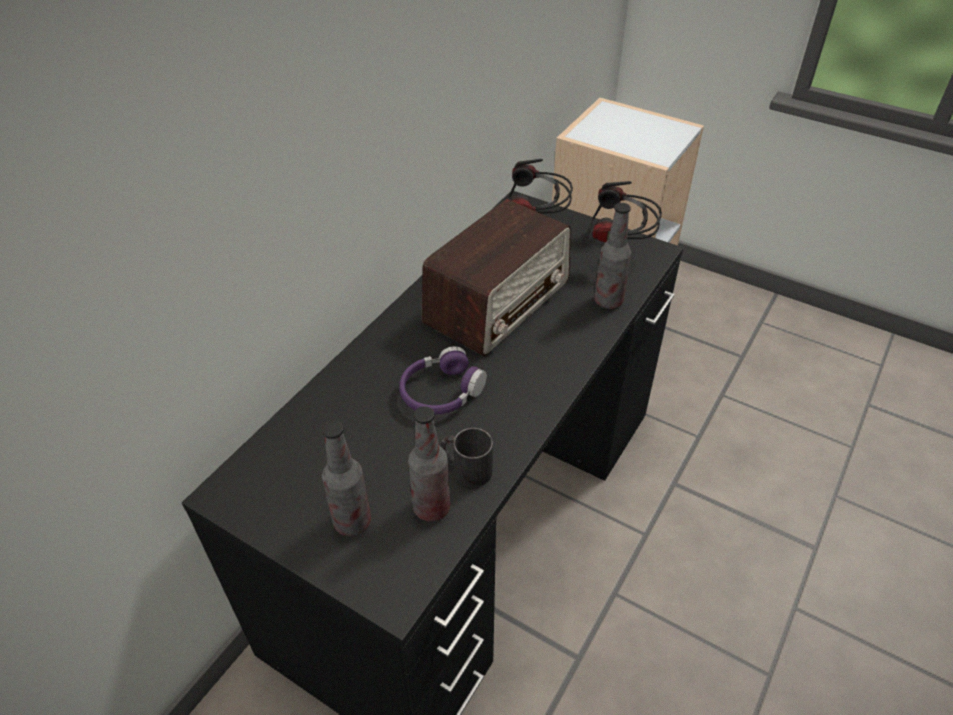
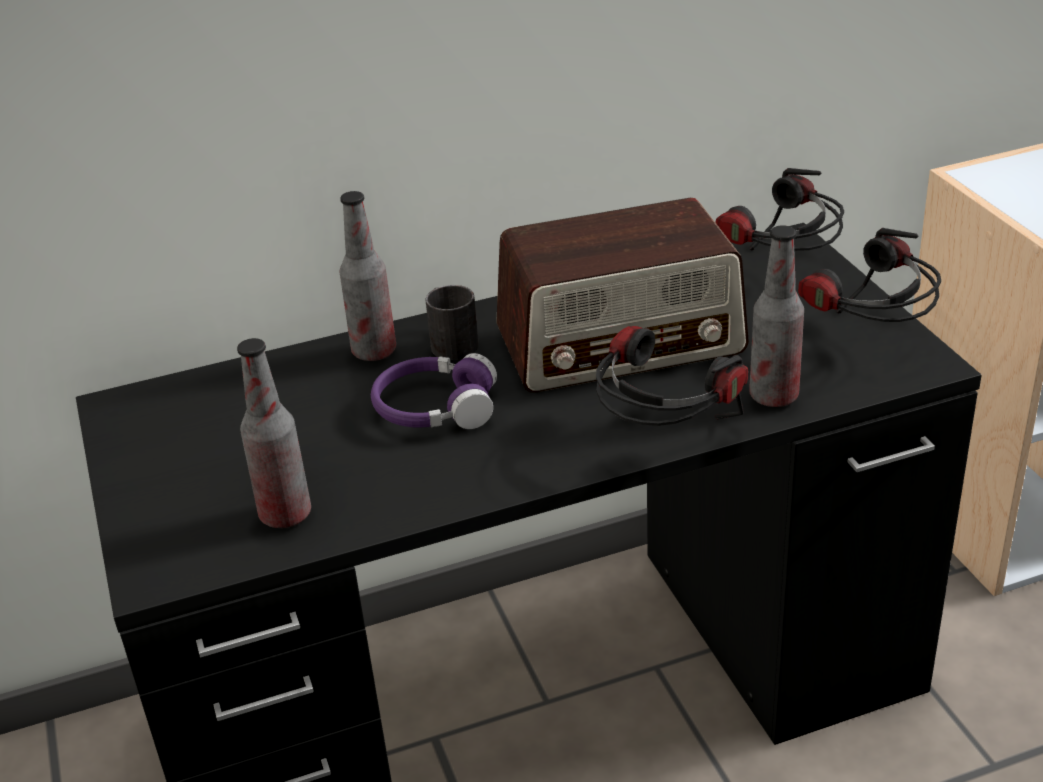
camera: 40 degrees right, 10 degrees down
bottle [322,421,371,536] -> bottle moved to [340,191,396,361]
black mug [440,428,493,487] -> black mug moved to [425,285,479,360]
none -> headphones [596,326,748,426]

